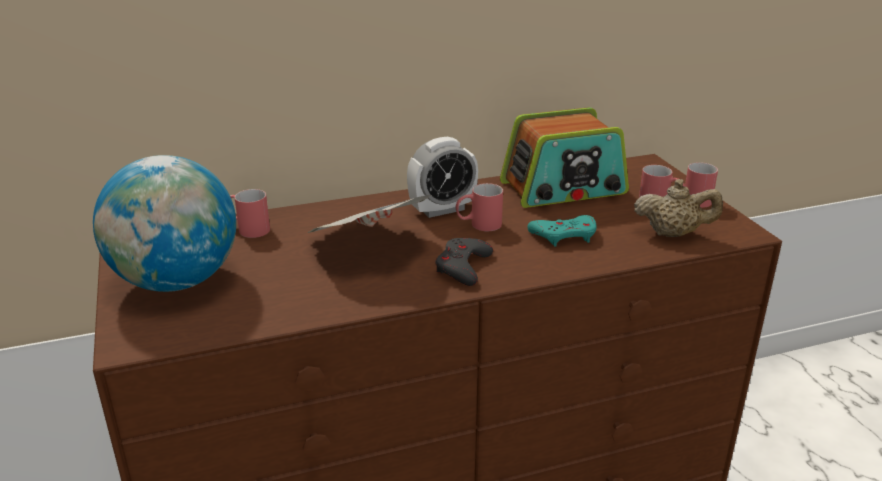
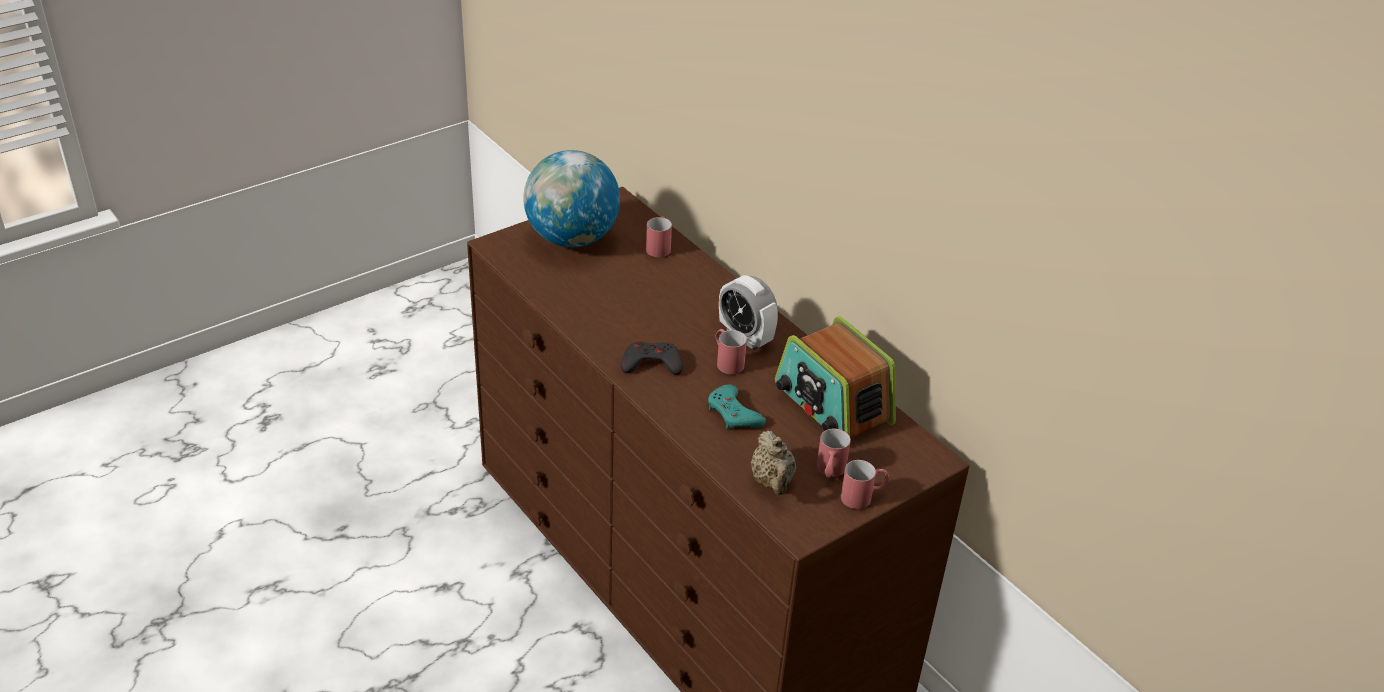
camera: 70 degrees right, 10 degrees up
newspaper [307,195,432,233] -> none

